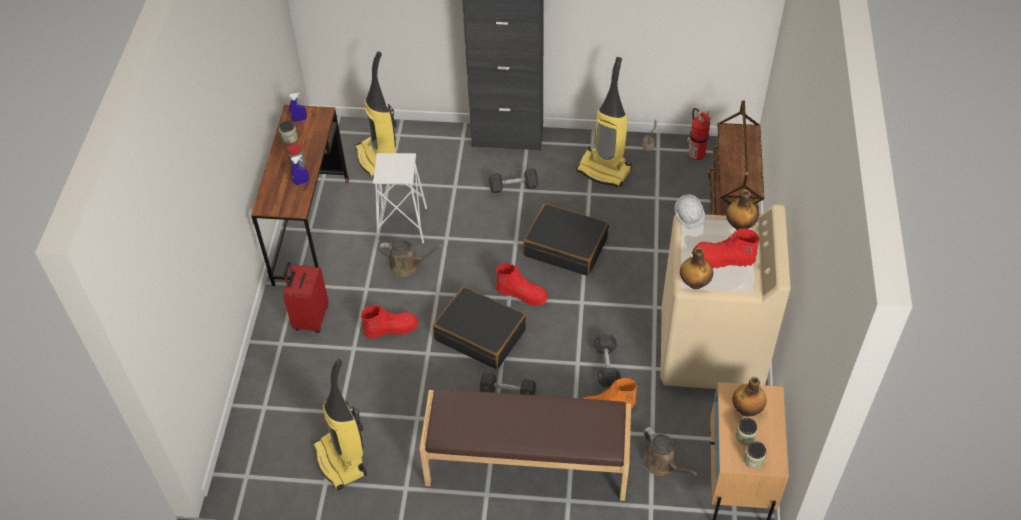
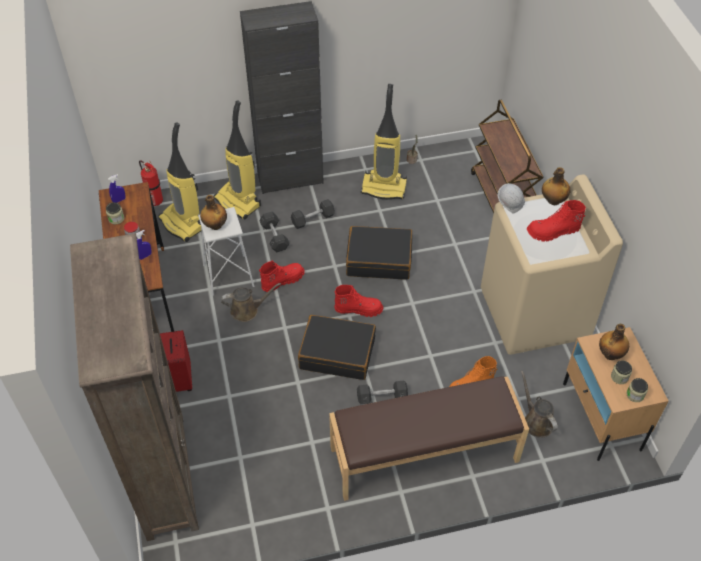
camera: 20 degrees left, 0 degrees up
vacuum cleaner [313,359,367,490] -> vacuum cleaner moved to [214,100,261,219]
red boot [361,305,418,339] -> red boot moved to [259,261,305,292]
grey dumbbell [593,334,621,387] -> grey dumbbell moved to [259,212,290,252]
brown watering can [643,427,697,476] -> brown watering can turned 150 degrees counterclockwise [521,370,558,438]
bottle [680,247,713,289] -> bottle moved to [200,195,227,230]
fire extinguisher [687,108,711,160] -> fire extinguisher moved to [139,160,163,206]
none -> brown bookcase [70,233,199,541]

